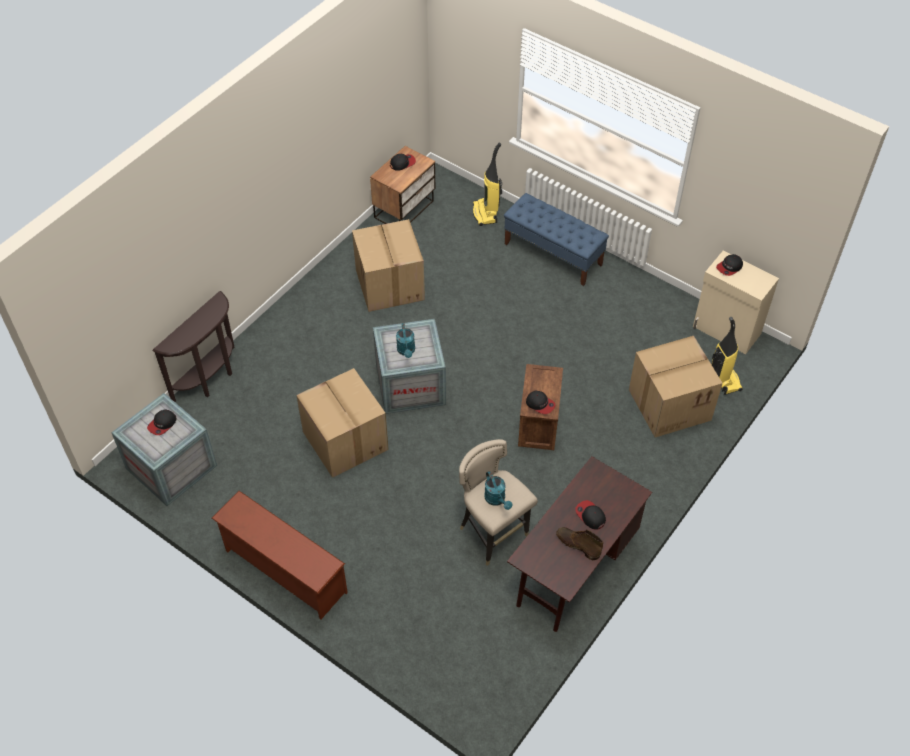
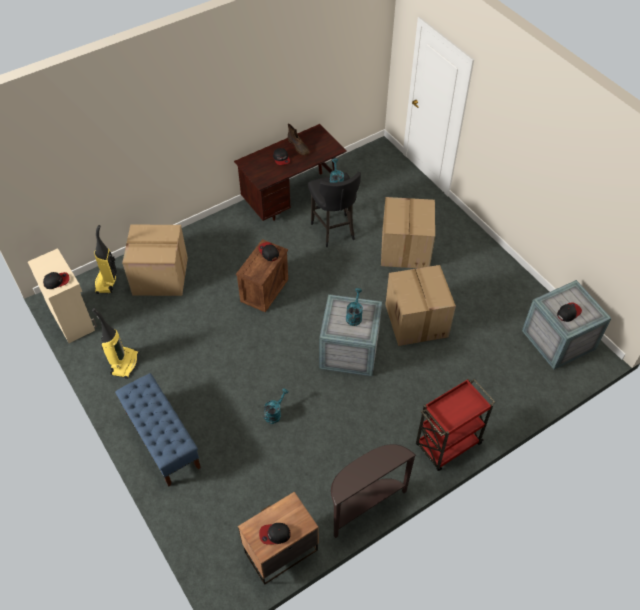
camera: 160 degrees left, 0 degrees up
brown console table [153,291,235,402] -> brown console table moved to [331,444,416,538]
brown shoe rack [212,491,348,619] -> none
cardboard box [352,219,425,312] -> cardboard box moved to [381,197,435,268]
beige stool [459,439,538,566] -> black stool [308,172,361,247]
vacuum cleaner [473,143,502,226] -> vacuum cleaner moved to [92,308,139,379]
none -> turquoise watering can [263,388,289,424]
none -> red cart [416,378,495,471]

